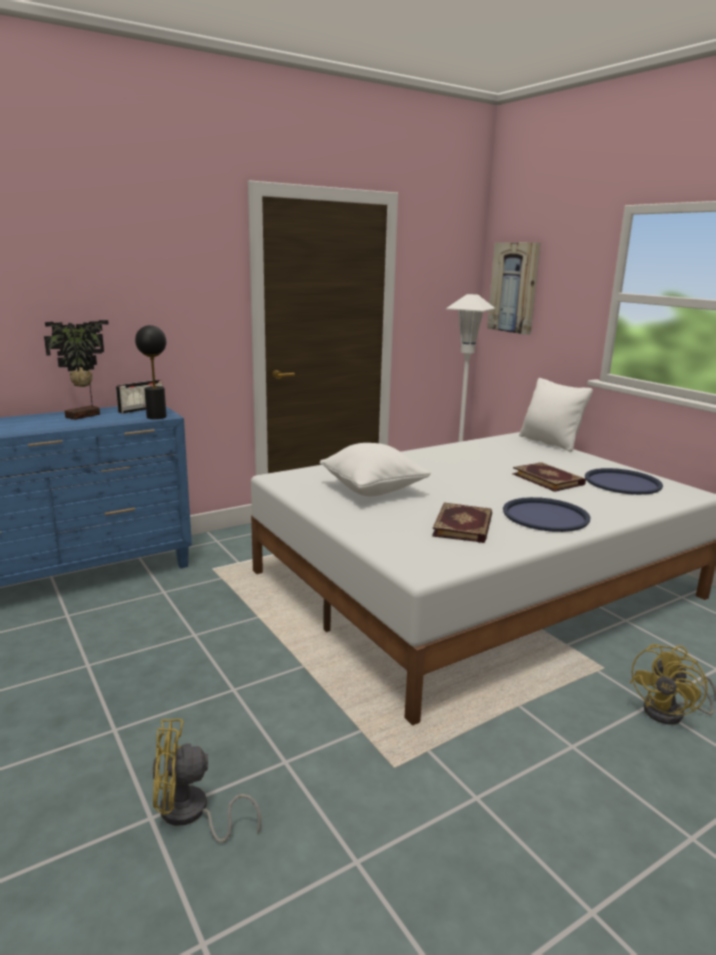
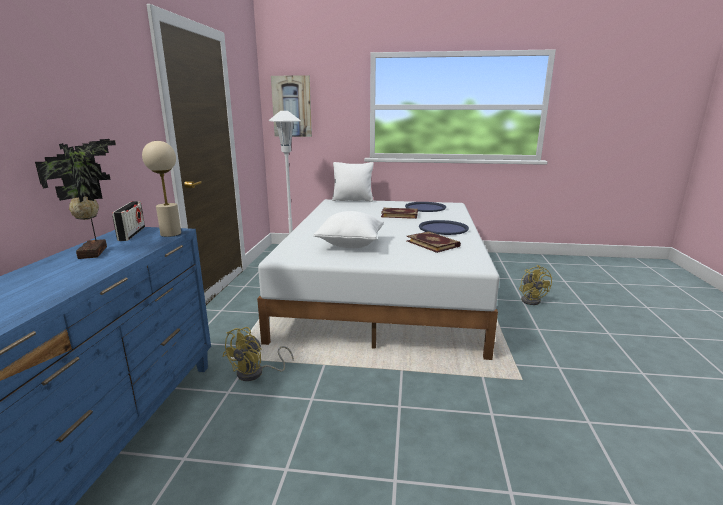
camera: 50 degrees left, 0 degrees up
black table lamp [135,325,166,419] -> beige table lamp [142,141,181,237]
yellow fan [152,719,261,843] -> yellow fan moved to [222,327,294,381]

